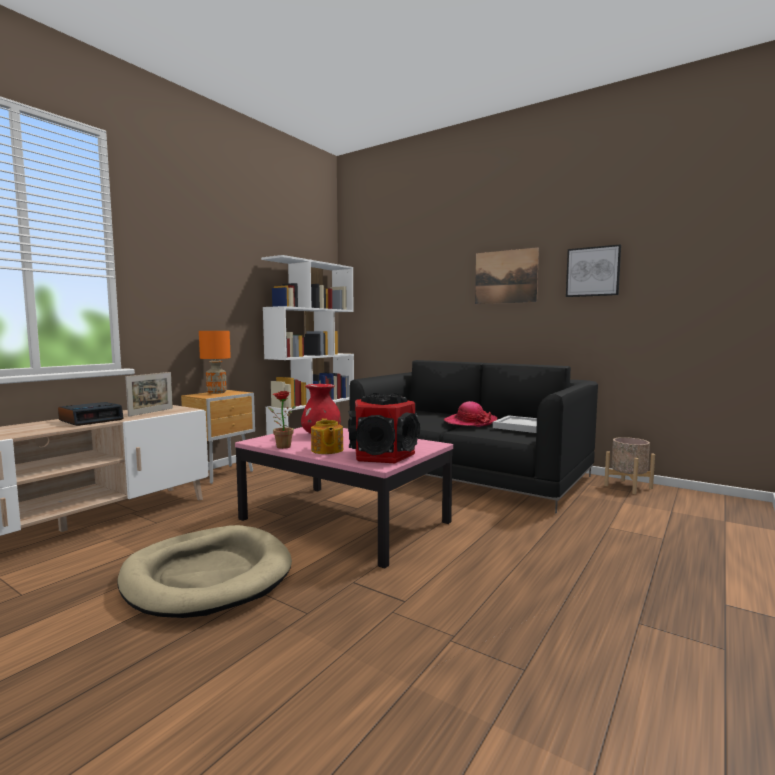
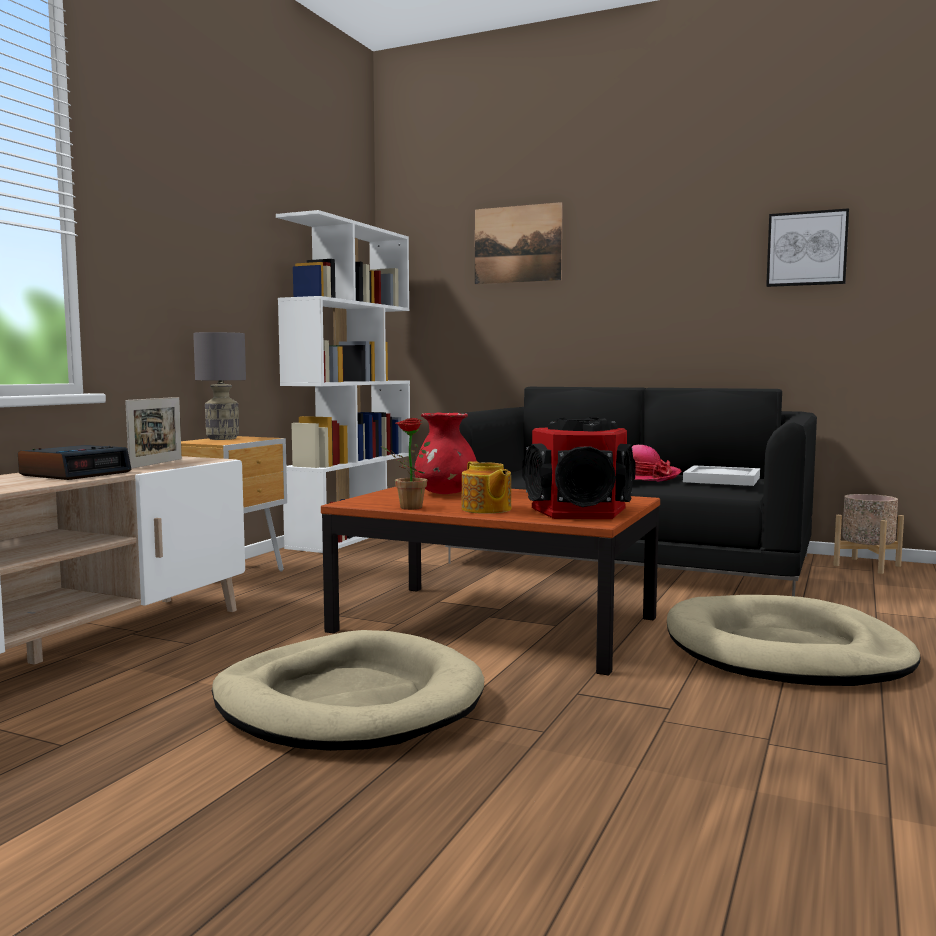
camera: 10 degrees left, 0 degrees up
orange table lamp [199,331,231,394] -> grey table lamp [193,332,246,440]
pink coffee table [235,427,453,569] -> brown coffee table [321,487,660,676]
picture [475,247,539,304] -> picture moved to [475,202,563,284]
none -> beige dog bed [667,595,920,686]

